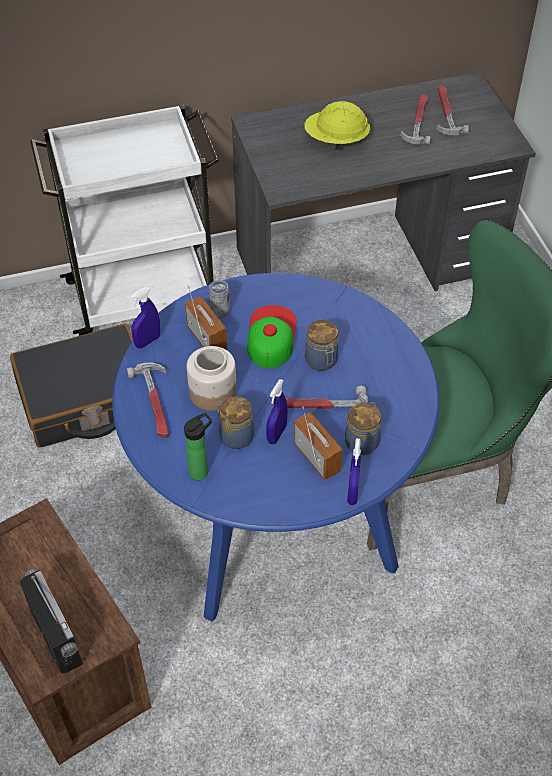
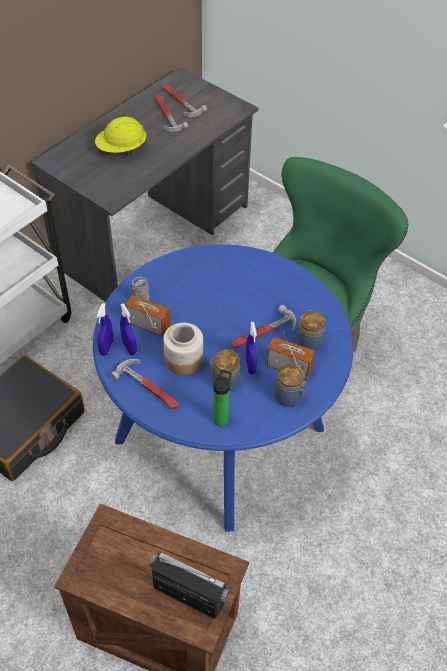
camera: 35 degrees left, 0 degrees up
cap [247,305,296,368] -> none
jar [305,320,338,371] -> jar moved to [274,364,306,407]
blue spray bottle [347,438,361,505] -> blue spray bottle moved to [120,303,137,355]

